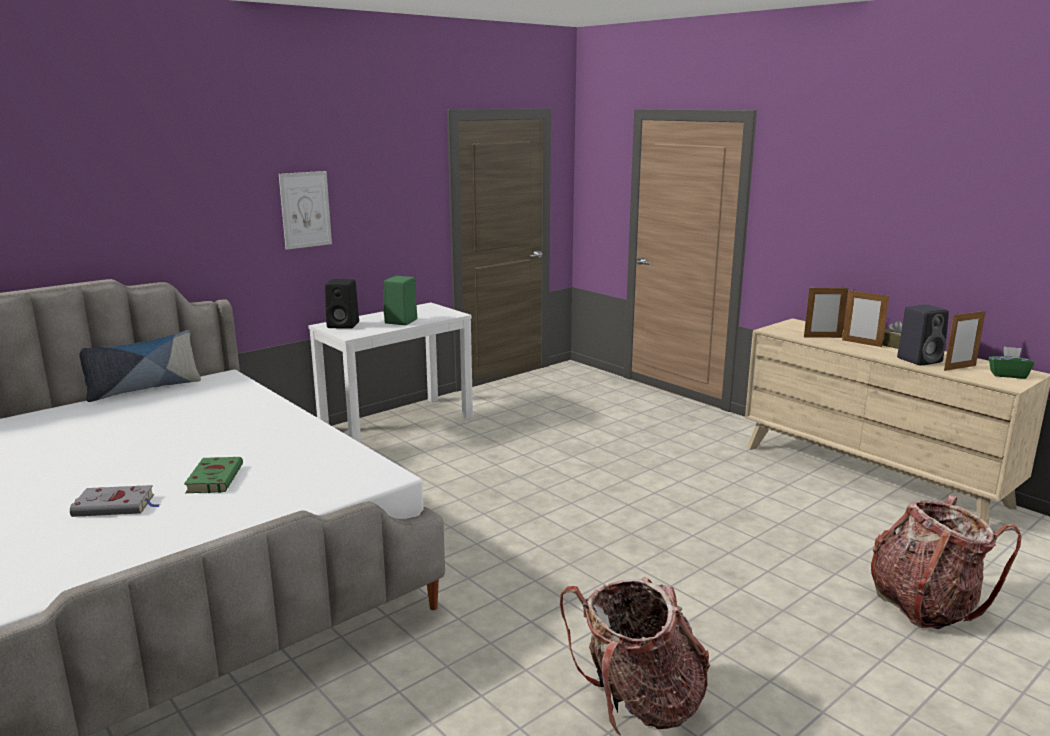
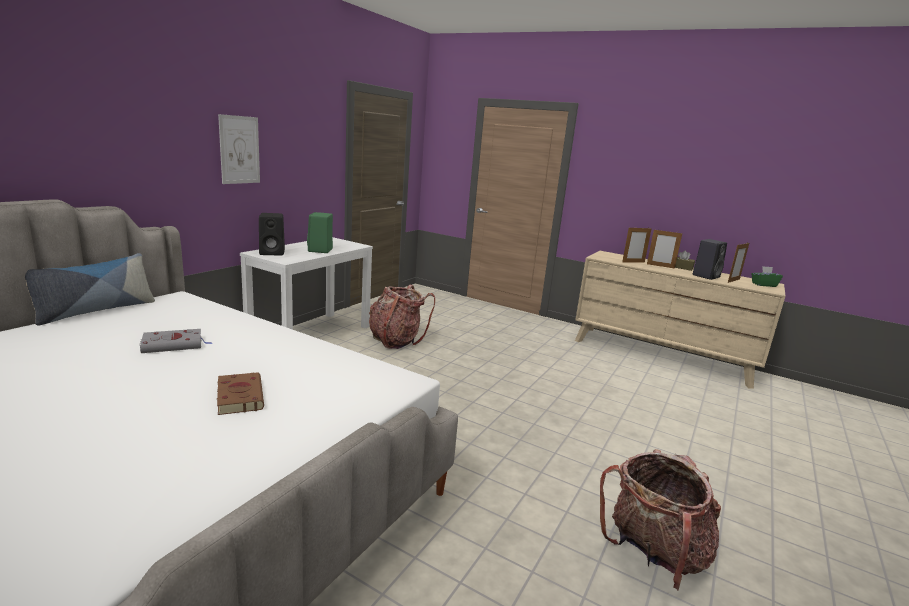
camera: 20 degrees left, 0 degrees up
grey book [70,485,161,517] -> grey book moved to [139,329,212,353]
green book [184,457,243,493] -> brown book [217,372,264,415]
backpack [871,494,1021,629] -> backpack moved to [369,285,435,349]

